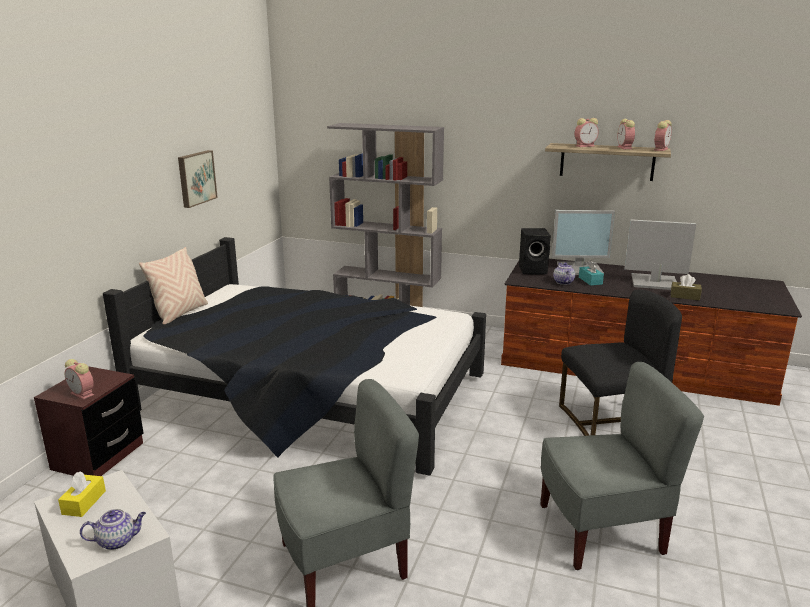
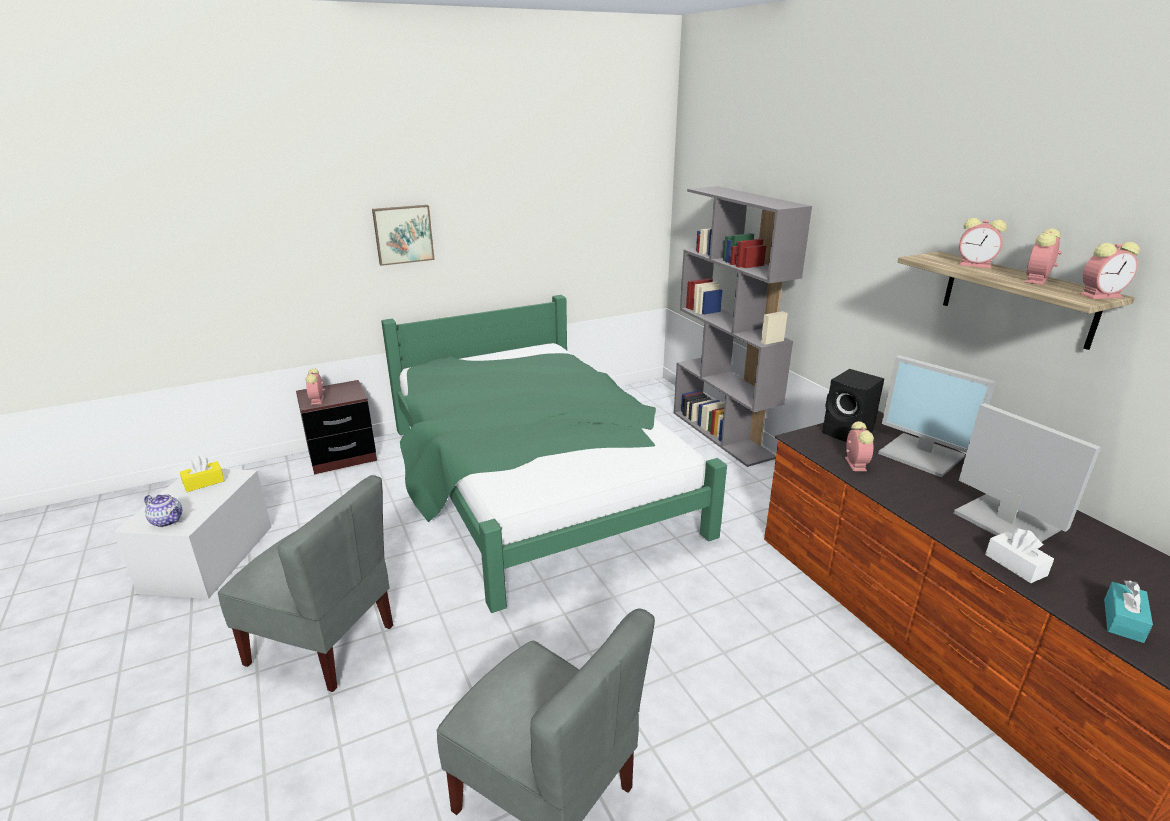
camera: 45 degrees right, 5 degrees up
black bed [103,237,486,476] -> green bed [381,295,727,613]
beige pillow [139,247,208,324] -> none
picture [178,150,218,208] -> picture moved to [372,205,435,266]
teapot [553,262,575,285] -> alarm clock [845,421,874,471]
black chair [559,290,682,436] -> none
turquoise tissue box [579,260,604,286] -> turquoise tissue box moved to [1104,580,1153,643]
brown tissue box [671,274,702,301] -> white tissue box [985,528,1054,583]

